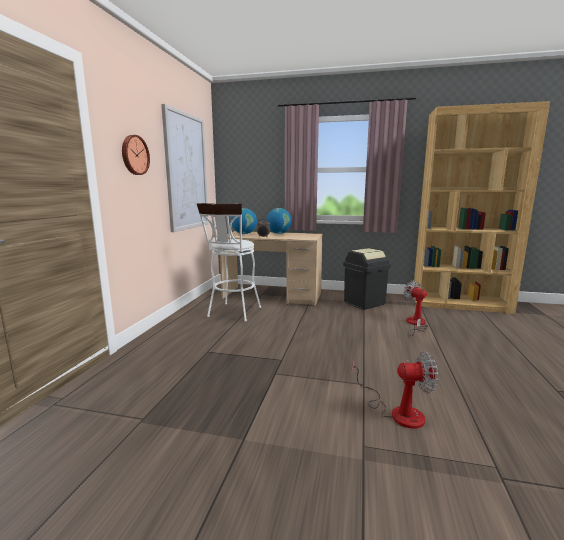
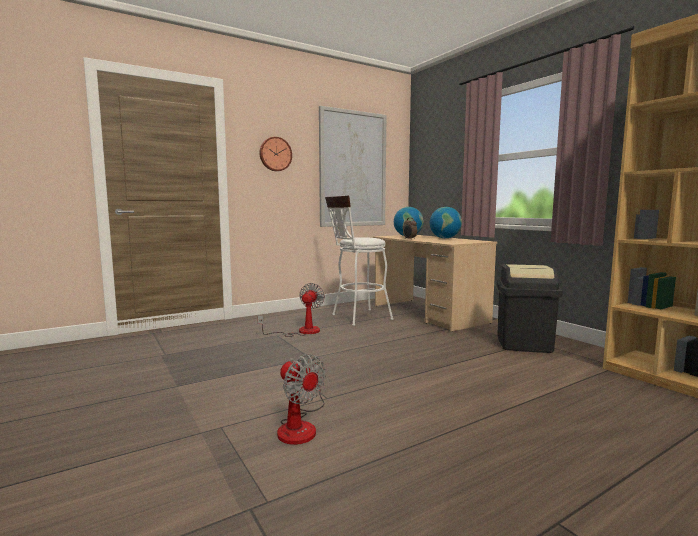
camera: 45 degrees right, 5 degrees down
fan [403,280,428,336] -> fan moved to [258,283,325,337]

